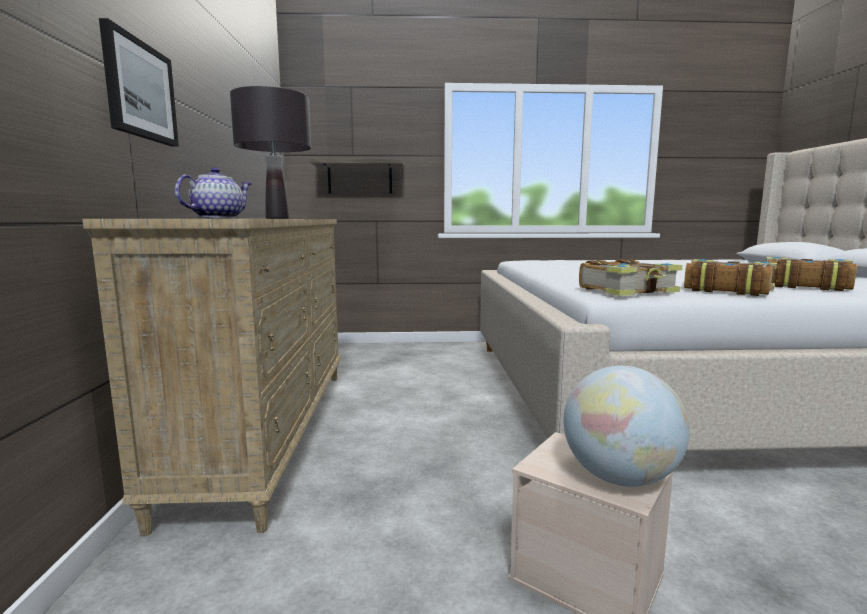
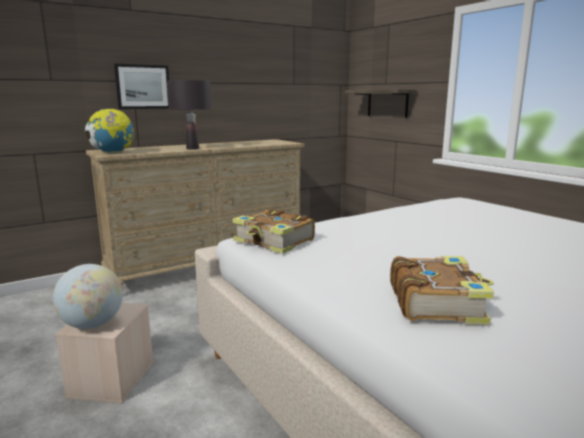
camera: 60 degrees right, 5 degrees up
teapot [175,168,252,218] -> globe [85,109,134,154]
book [684,259,777,296] -> none

